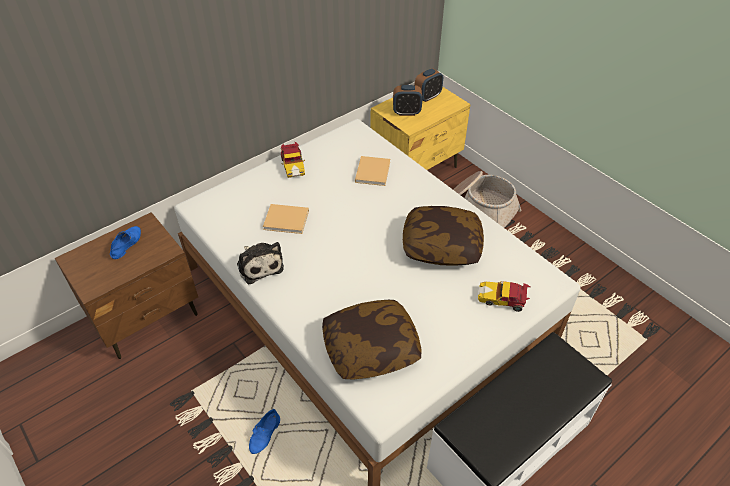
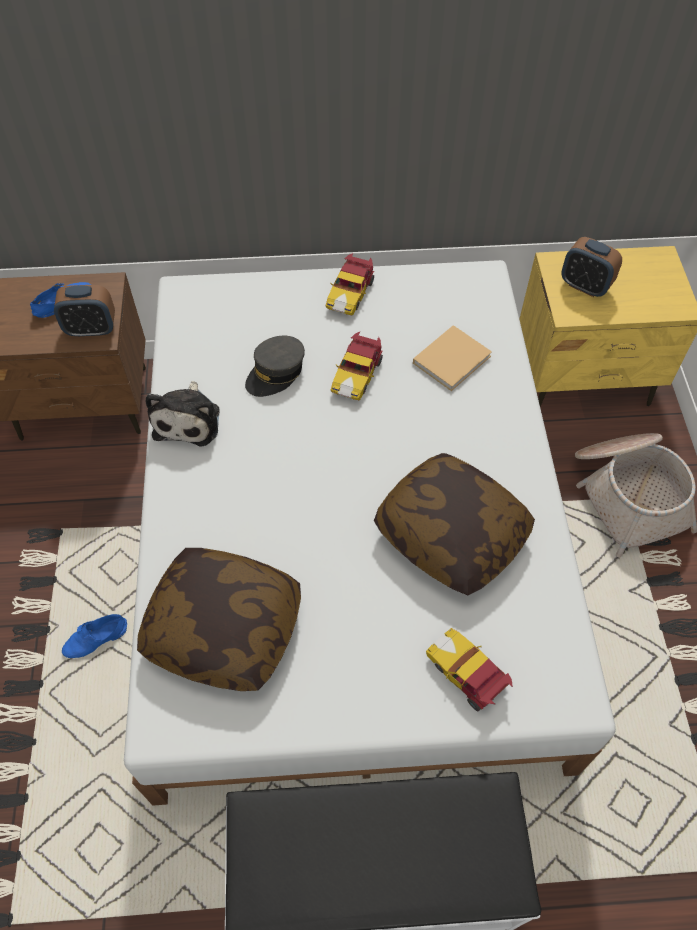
camera: 35 degrees right, 10 degrees up
beige book [263,204,309,234] -> grey cap [245,336,305,397]
alarm clock [414,68,443,102] -> alarm clock moved to [54,285,115,337]
none -> toy car [331,332,383,401]

